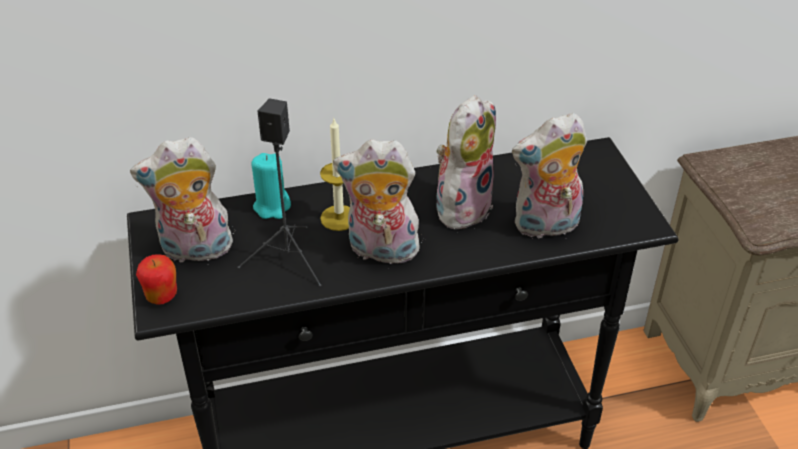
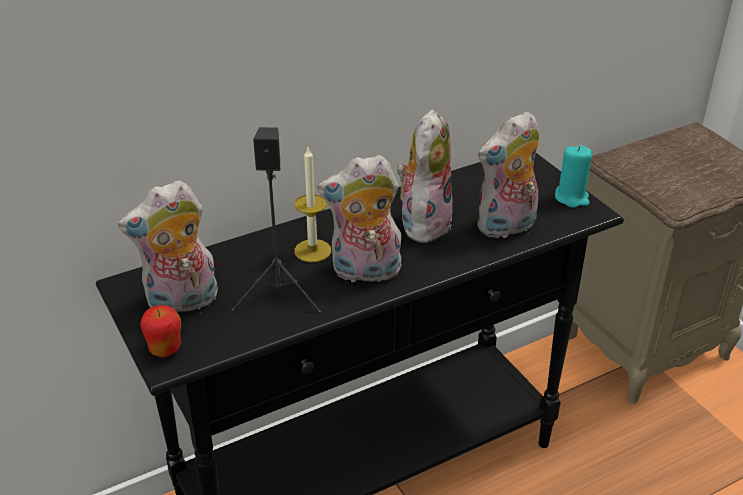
camera: 15 degrees left, 5 degrees down
turquoise candle [251,153,291,219] -> turquoise candle moved to [555,145,592,208]

